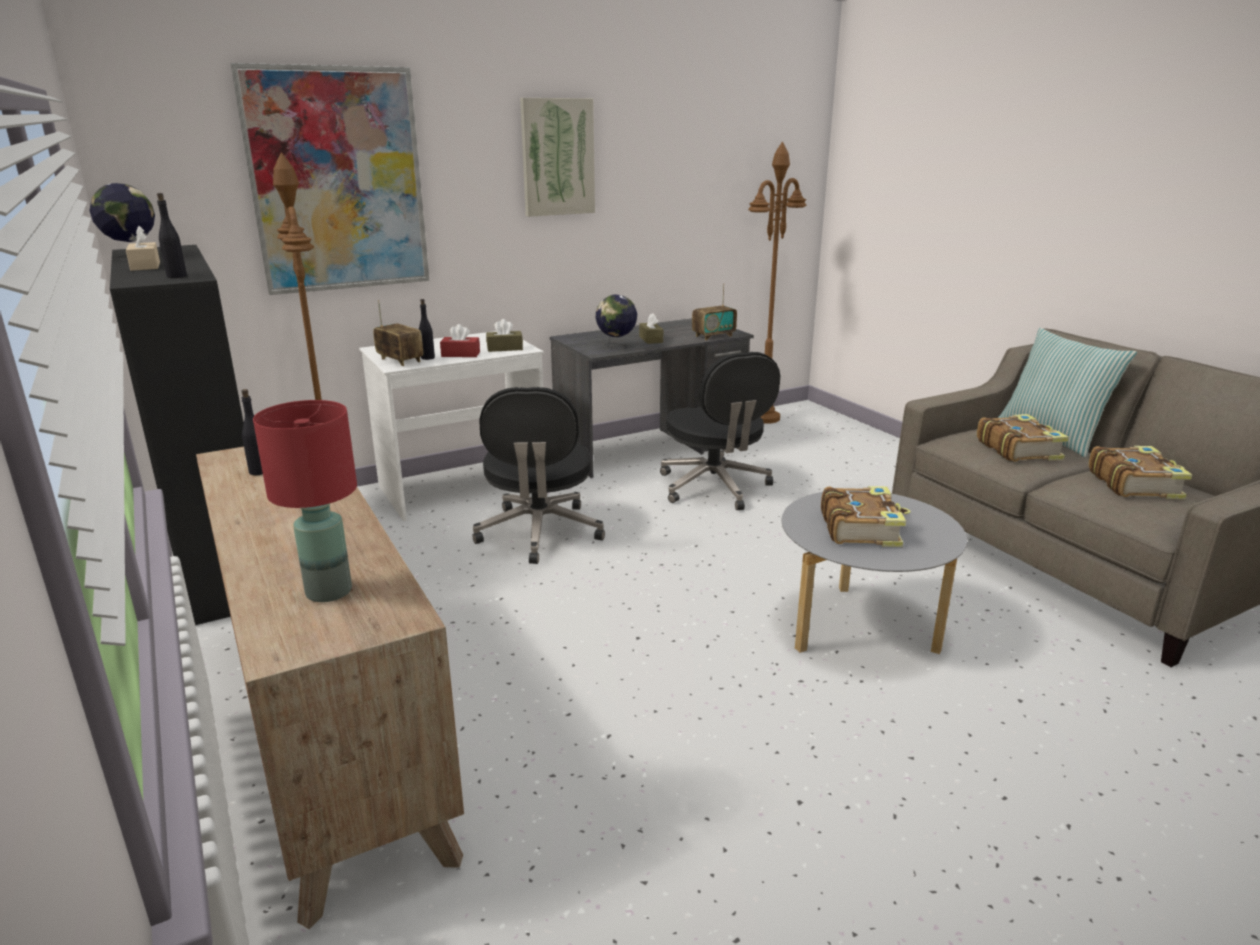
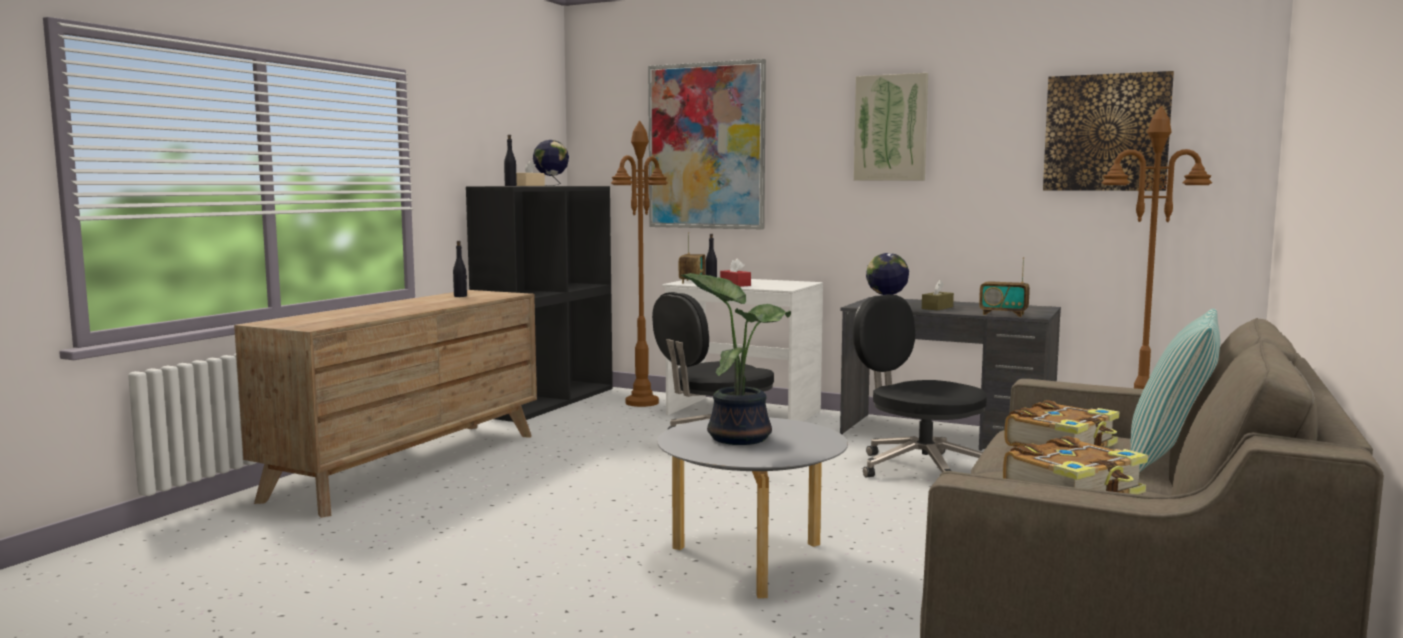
camera: 55 degrees right, 15 degrees down
red table lamp [253,400,357,602] -> none
brown tissue box [486,319,523,352] -> none
black office chair [660,352,780,510] -> black office chair turned 105 degrees clockwise [853,294,987,478]
book [821,486,911,547] -> potted plant [681,273,791,445]
none -> picture [1043,71,1174,191]

